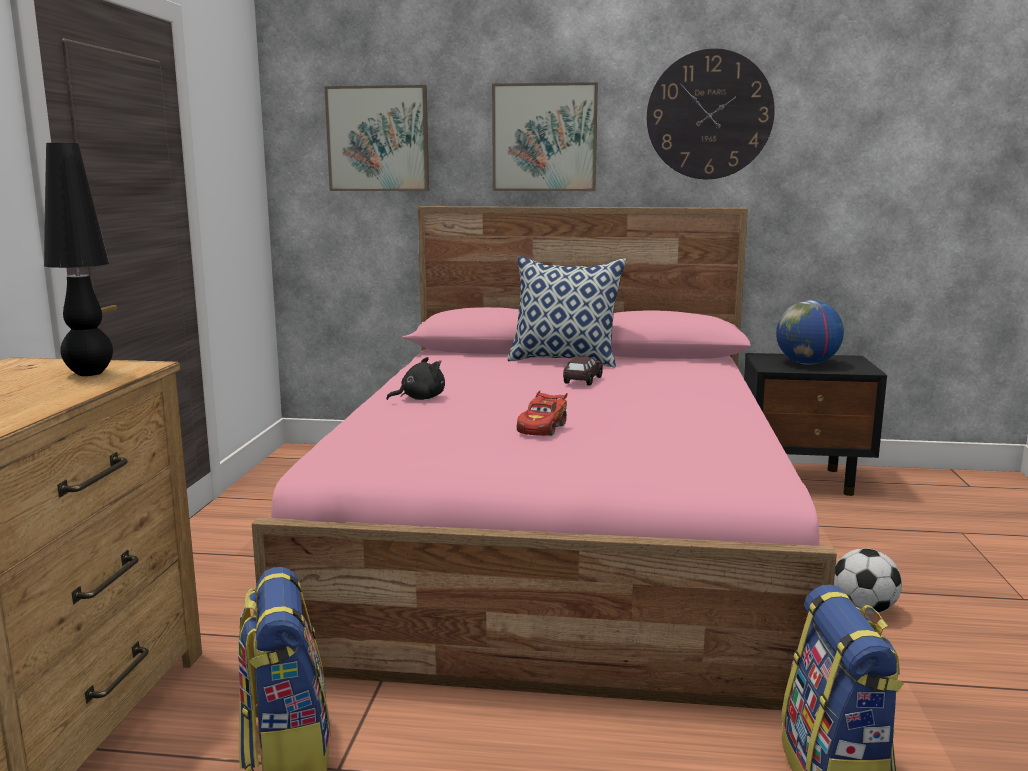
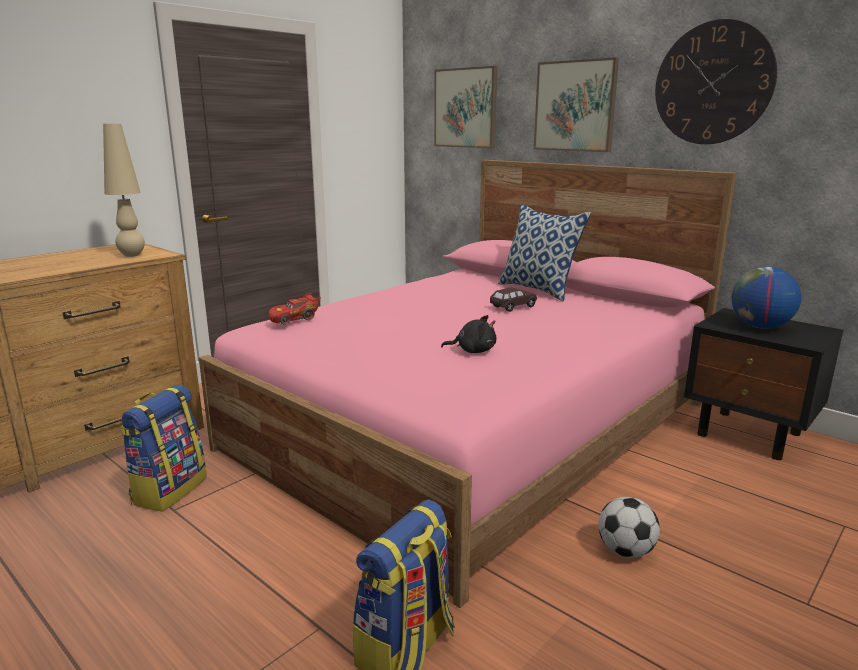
camera: 35 degrees right, 5 degrees up
black table lamp [44,143,113,376] -> beige table lamp [103,124,145,257]
black plush toy [386,357,445,400] -> black plush toy moved to [441,315,497,353]
red toy car [517,391,567,436] -> red toy car moved to [269,293,321,324]

